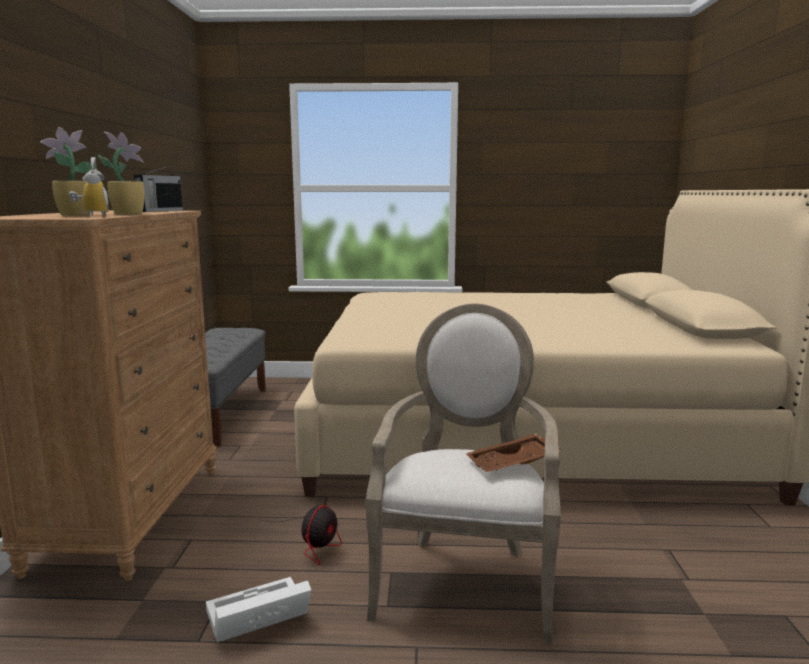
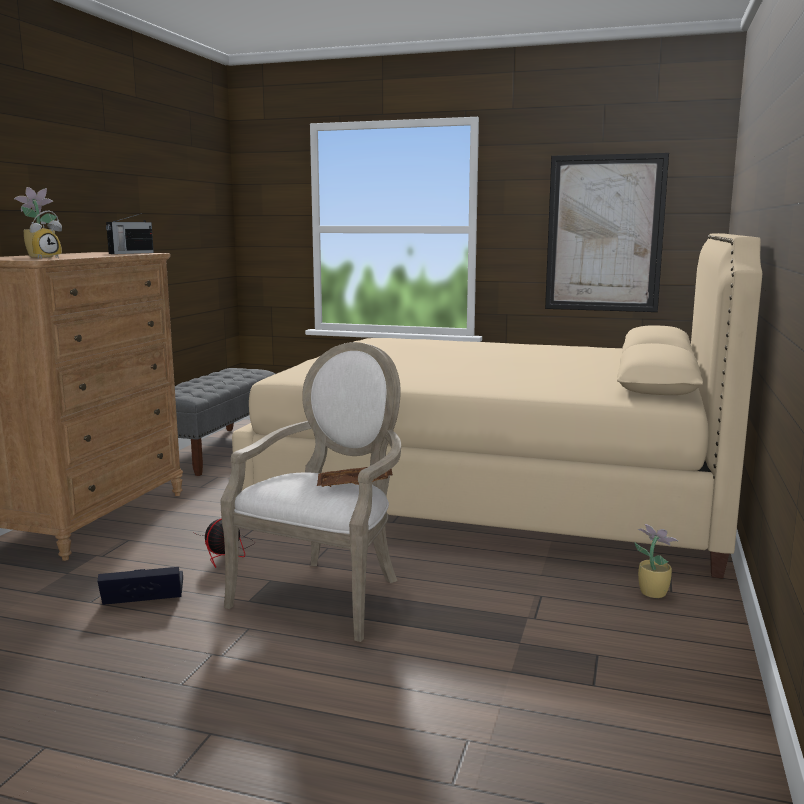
camera: 15 degrees right, 0 degrees up
alarm clock [69,157,109,217] -> alarm clock turned 45 degrees clockwise [30,211,62,259]
potted plant [98,132,145,215] -> potted plant moved to [635,524,678,598]
white storage box [206,577,311,642] -> black storage box [98,567,183,605]
none -> picture [545,153,669,312]

